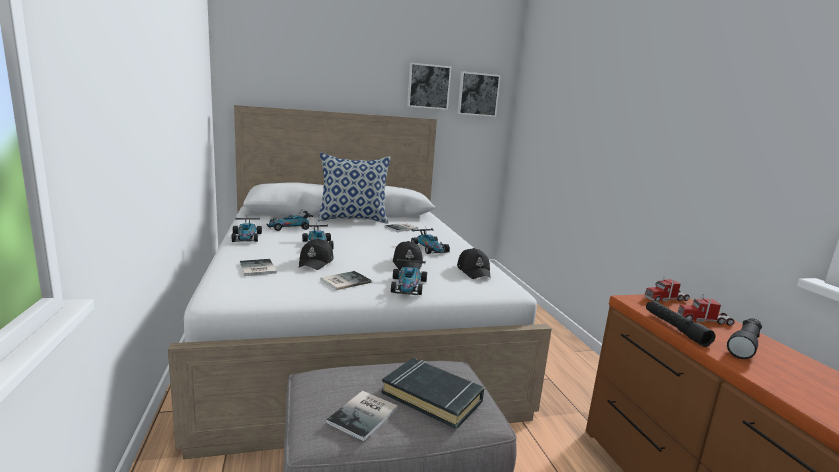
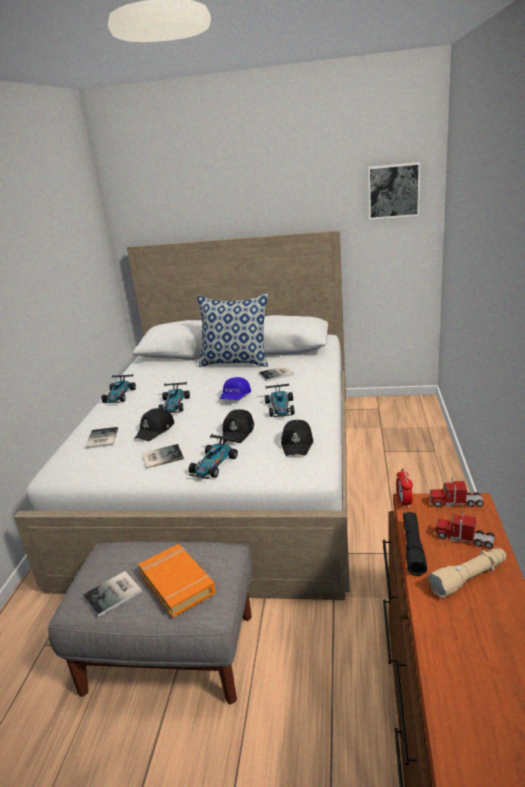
camera: 25 degrees right, 10 degrees up
toy car [266,211,313,231] -> none
black book [382,358,484,429] -> orange book [138,544,216,618]
picture [407,63,451,110] -> none
black flashlight [727,318,762,359] -> beige flashlight [427,548,506,598]
none -> blue cap [220,377,251,400]
none -> alarm clock [396,468,413,508]

